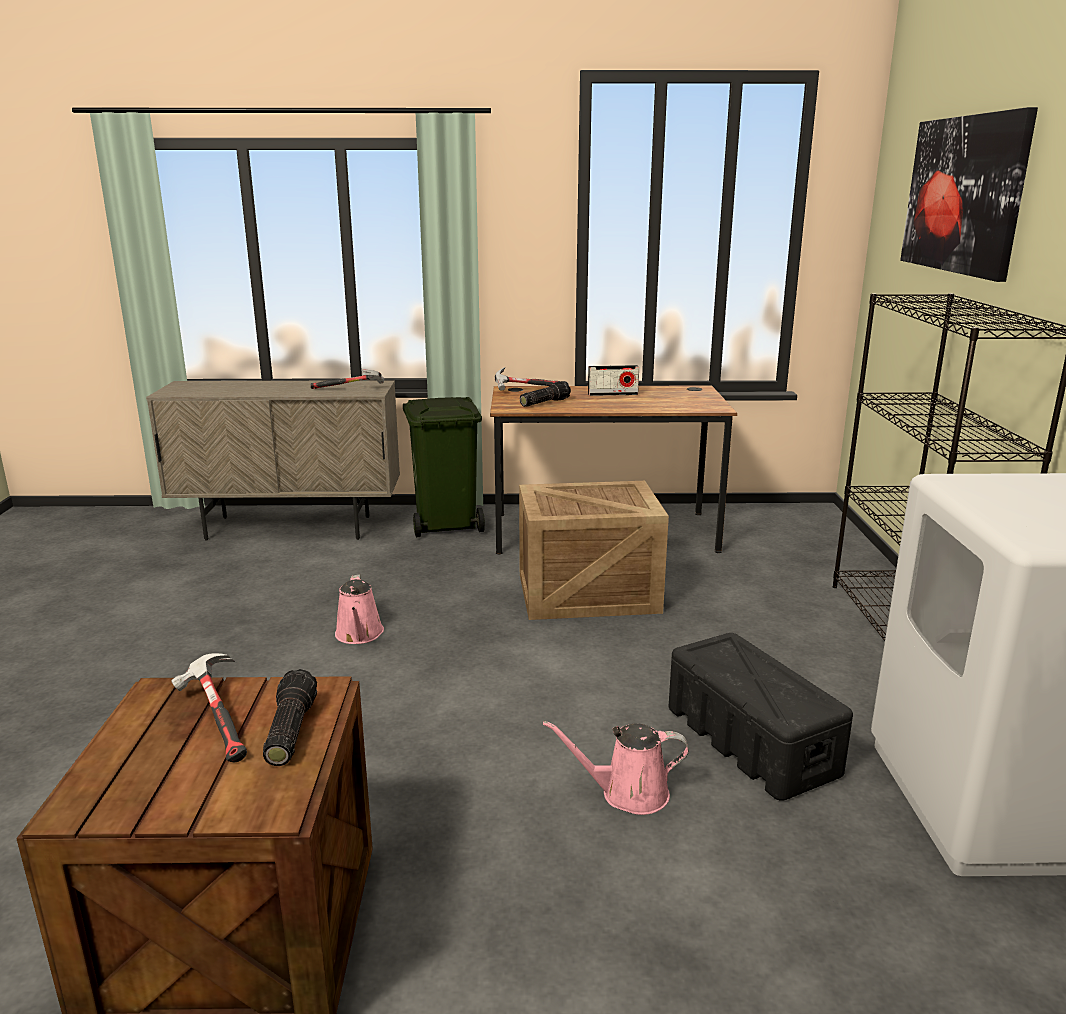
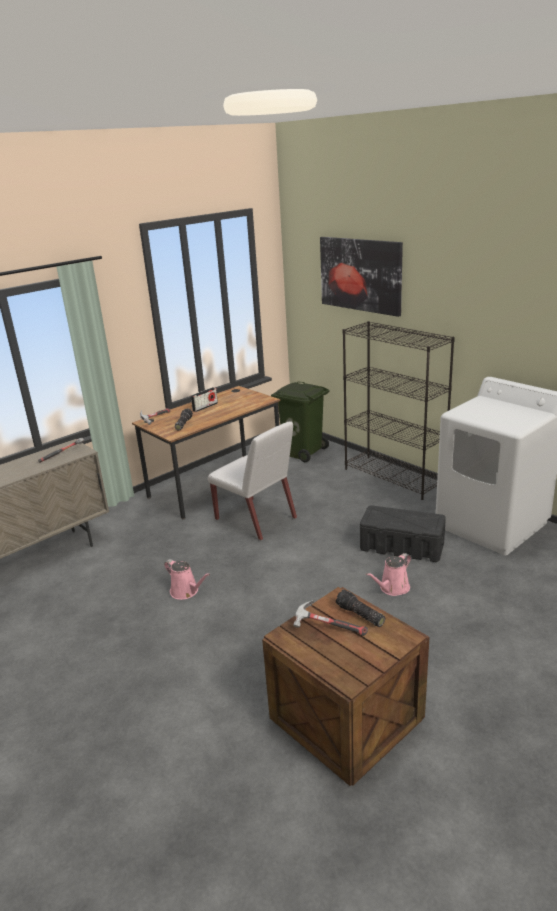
camera: 40 degrees left, 5 degrees up
green trash can [403,397,485,537] -> green trash can moved to [271,381,329,462]
crate [519,481,669,620] -> white chair [208,421,297,540]

